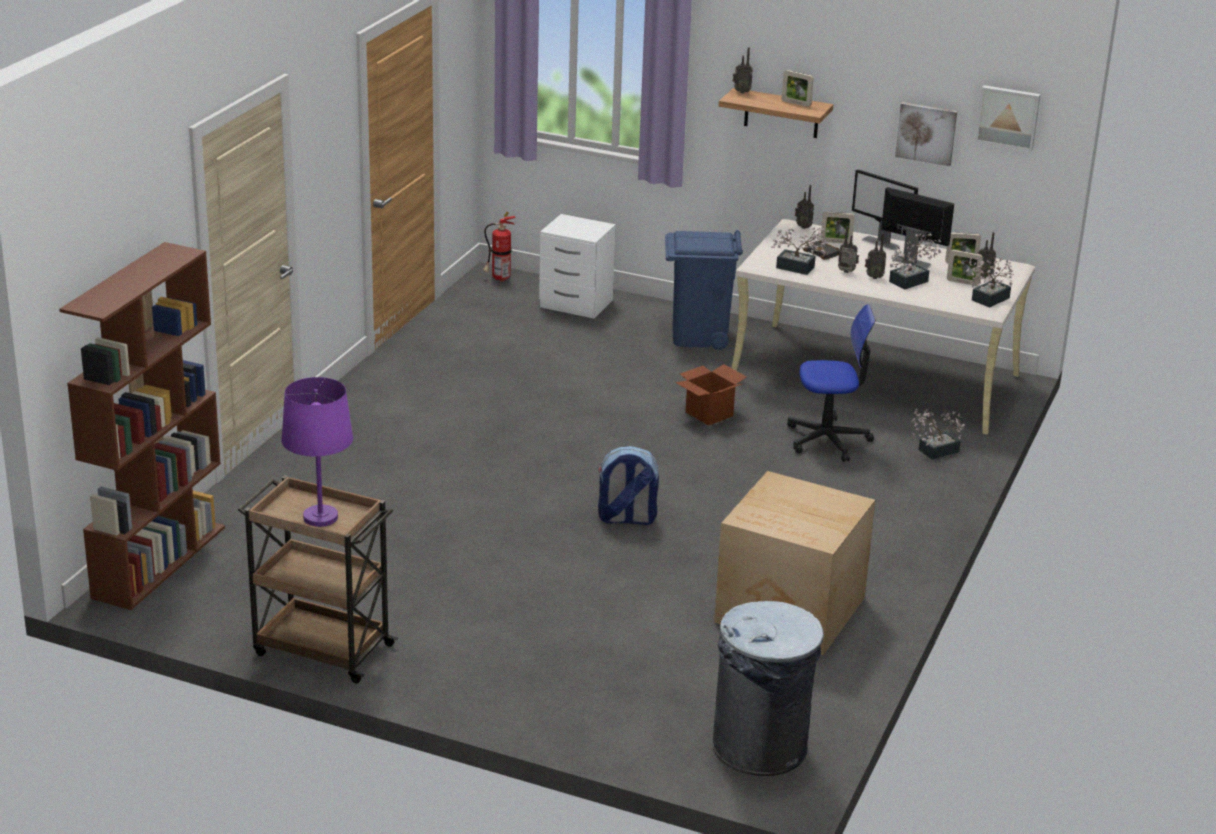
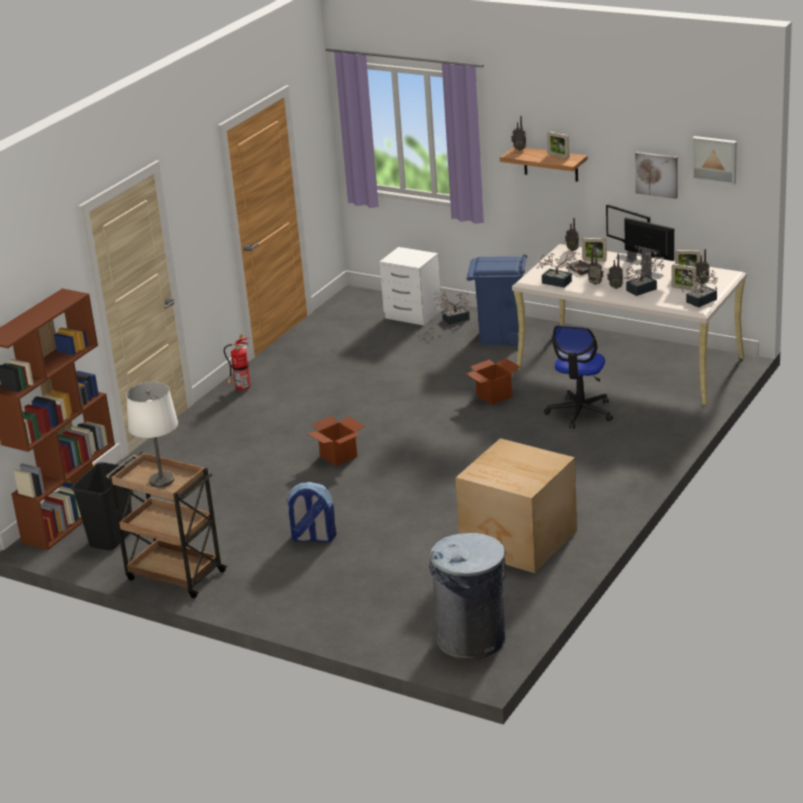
camera: 10 degrees right, 0 degrees up
purple table lamp [281,377,353,527] -> white table lamp [126,382,178,488]
fire extinguisher [483,212,515,282] -> fire extinguisher moved to [224,334,250,391]
backpack [598,446,659,525] -> backpack moved to [286,482,337,543]
office chair [787,304,875,462] -> office chair turned 105 degrees clockwise [544,325,613,429]
potted plant [912,408,965,459] -> potted plant moved to [434,290,472,325]
none -> black trash can [72,462,132,550]
none -> cardboard box [307,415,365,466]

